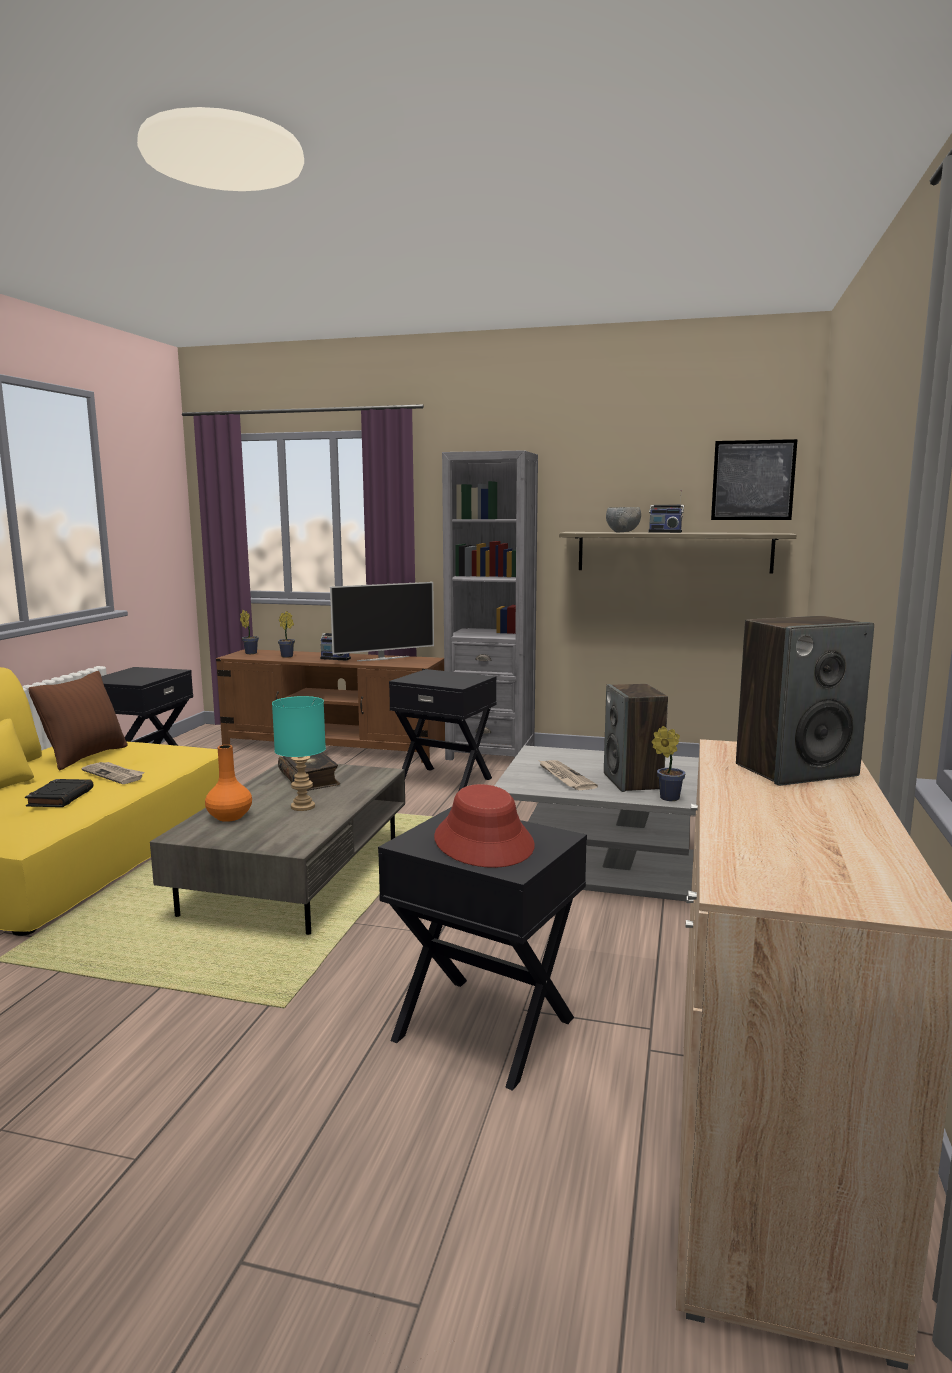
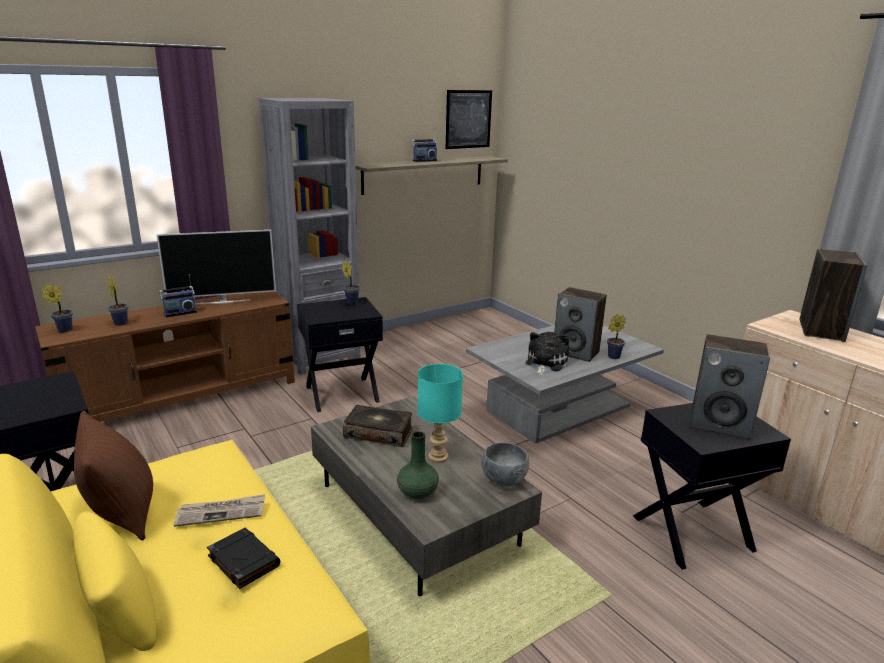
camera: 50 degrees left, 10 degrees up
orange vase [205,745,252,822] -> green vase [397,431,439,499]
television [330,582,434,661] -> television turned 60 degrees clockwise [157,230,276,304]
red hat [434,784,535,868] -> speaker [690,334,770,440]
newspaper [538,760,598,790] -> plush toy [526,332,569,376]
grey bowl [606,507,641,532] -> grey bowl moved to [481,442,529,486]
none -> potted plant [342,260,360,305]

